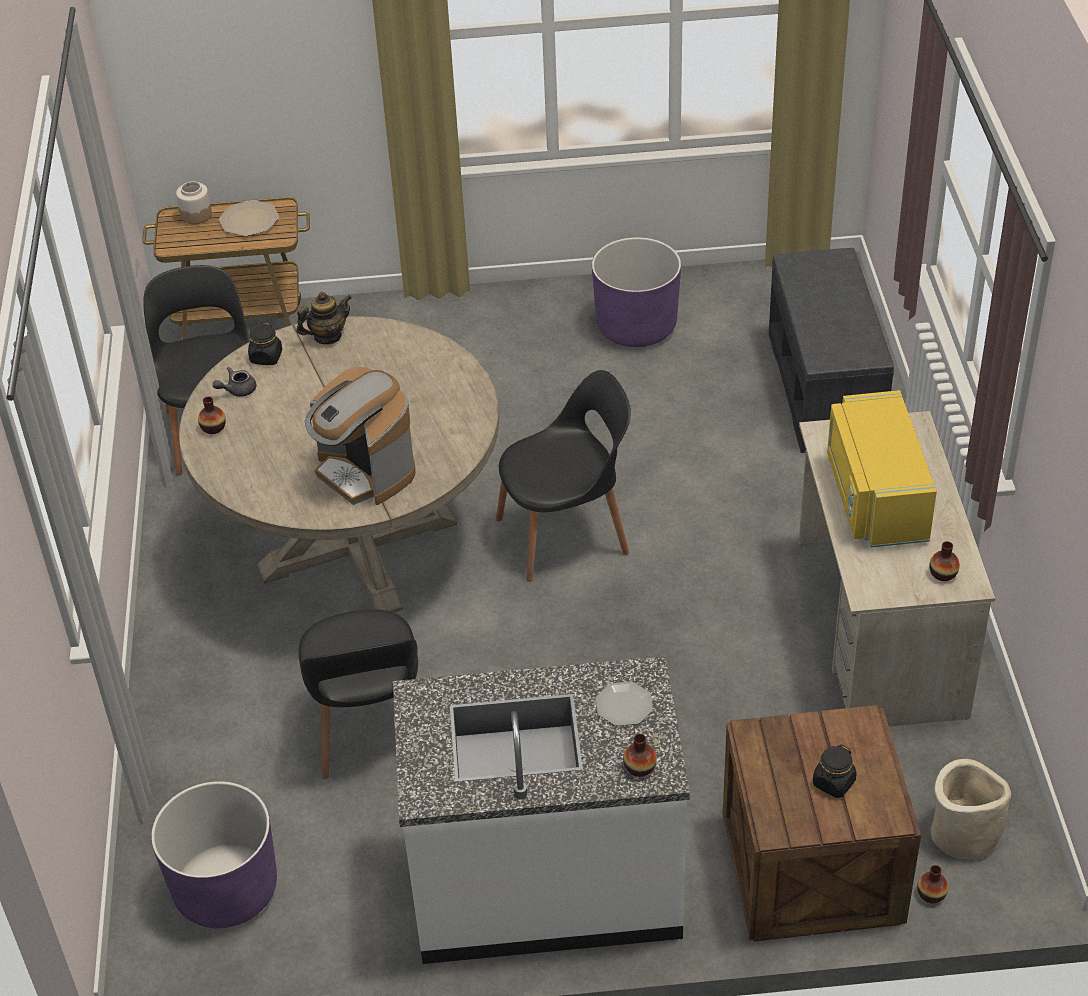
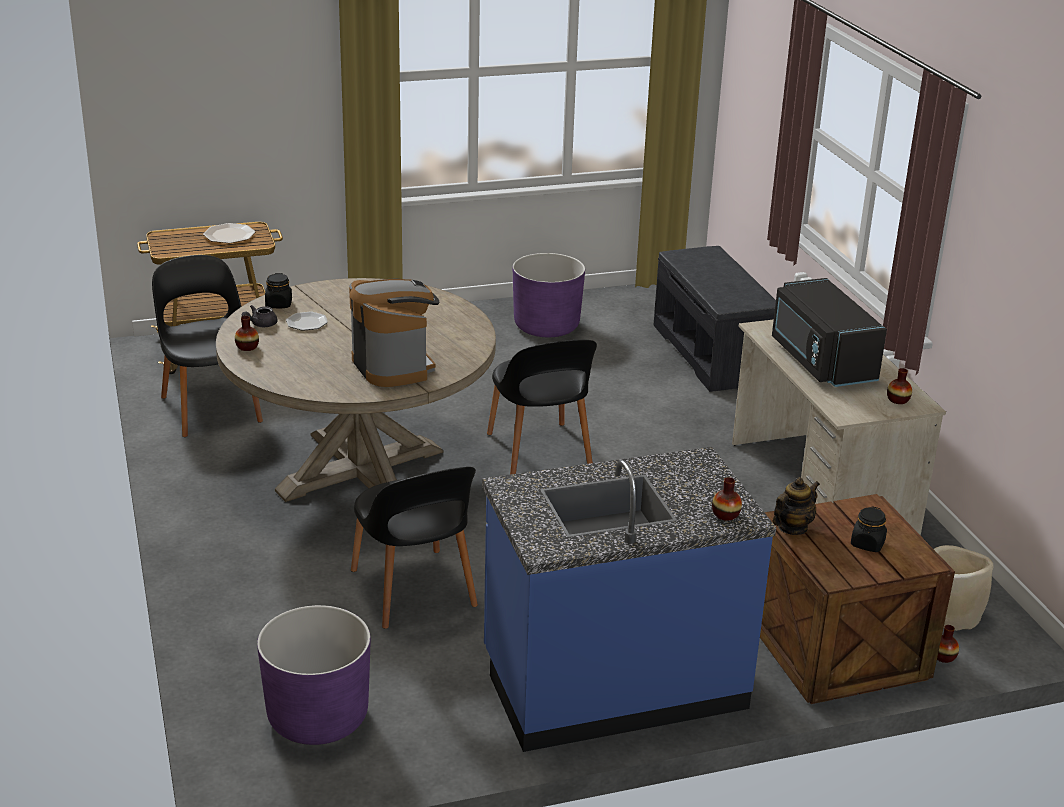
camera: 15 degrees left, 15 degrees down
jar [176,181,212,224] -> none
teapot [296,292,352,344] -> teapot moved to [772,477,820,535]
coffee machine [305,367,415,505] -> coffee machine turned 150 degrees counterclockwise [349,278,440,387]
white counter [393,656,690,964] -> blue counter [482,447,776,752]
black chair [496,370,631,582] -> black chair turned 105 degrees clockwise [487,340,597,474]
plate [596,682,653,726] -> plate moved to [286,311,328,331]
yellow microwave [827,390,937,547] -> black microwave [772,278,887,387]

